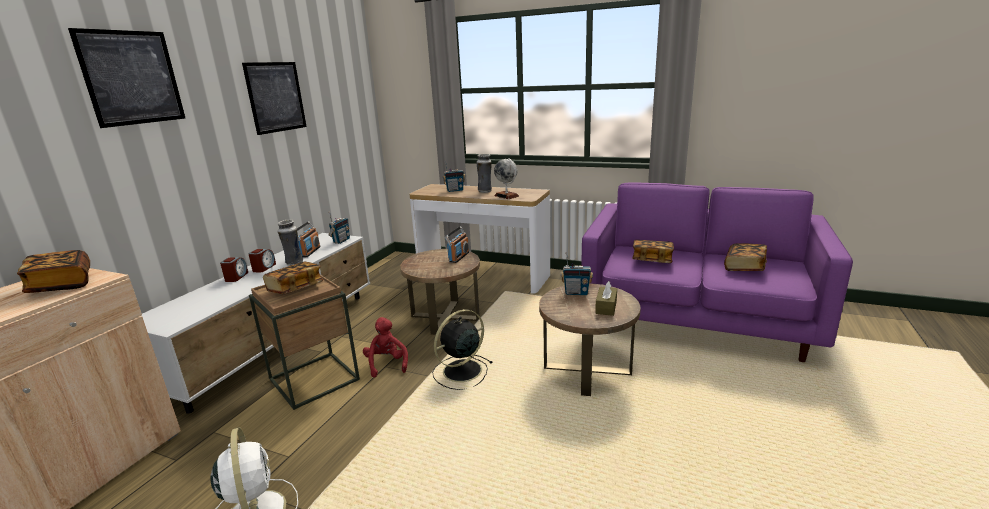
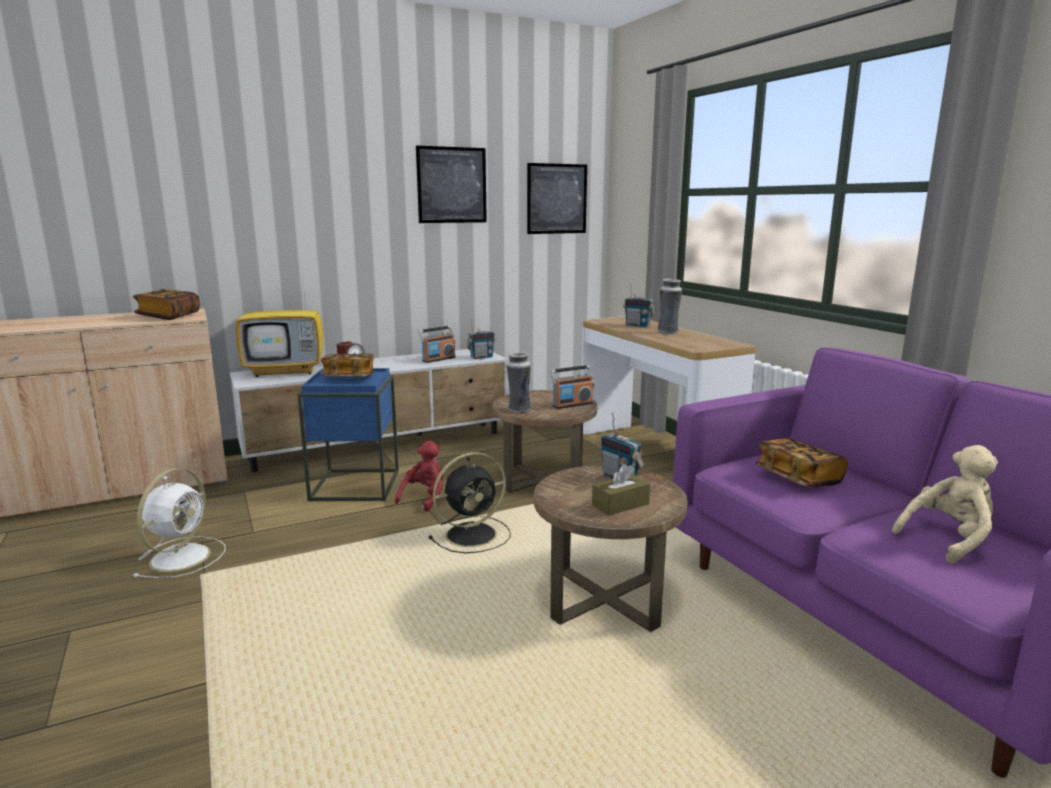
camera: 40 degrees right, 5 degrees down
picture [68,28,185,128] -> picture moved to [527,163,587,234]
alarm clock [249,249,276,273] -> none
brown side table [249,274,360,410] -> blue side table [297,368,399,501]
vase [277,220,303,266] -> vase moved to [507,352,531,413]
black fan [432,309,493,390] -> black fan turned 150 degrees clockwise [428,452,510,553]
globe [494,158,519,199] -> none
book [724,243,767,271] -> beige plush toy [892,445,998,563]
none -> television [236,270,323,377]

